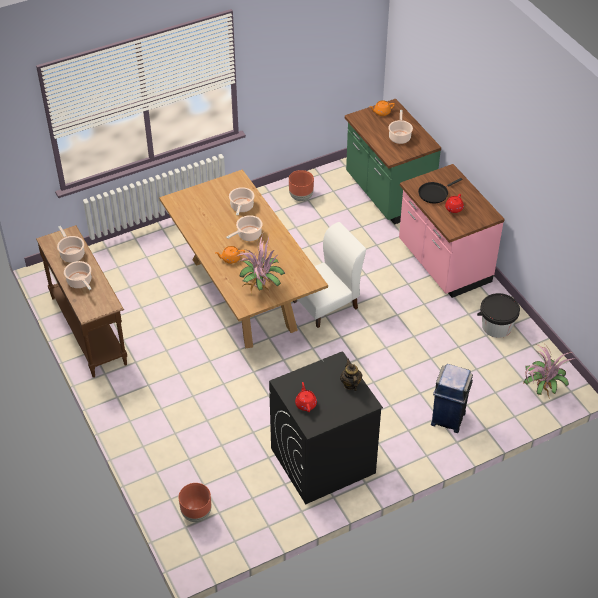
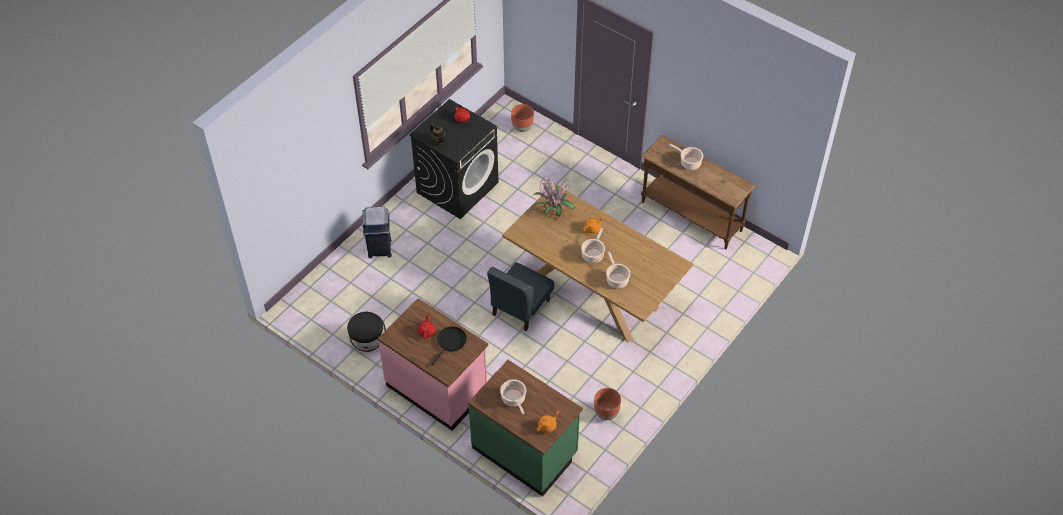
camera: 155 degrees right, 5 degrees up
cooking pot [57,226,85,262] -> none
white chair [293,222,366,328] -> blue chair [487,262,554,331]
potted plant [523,344,575,399] -> none

